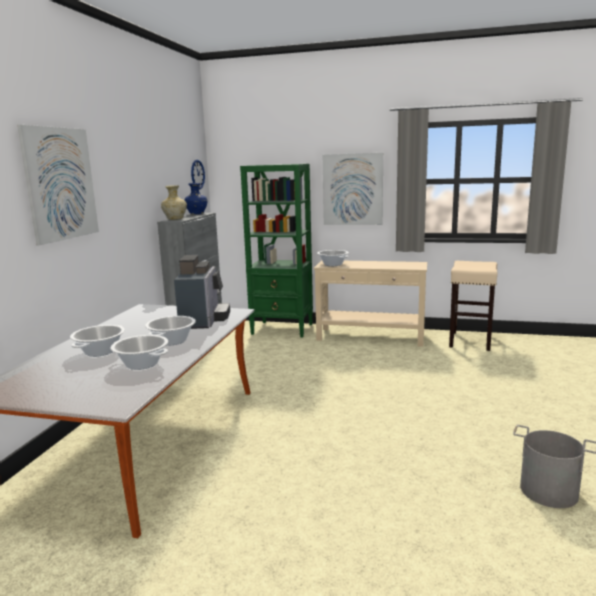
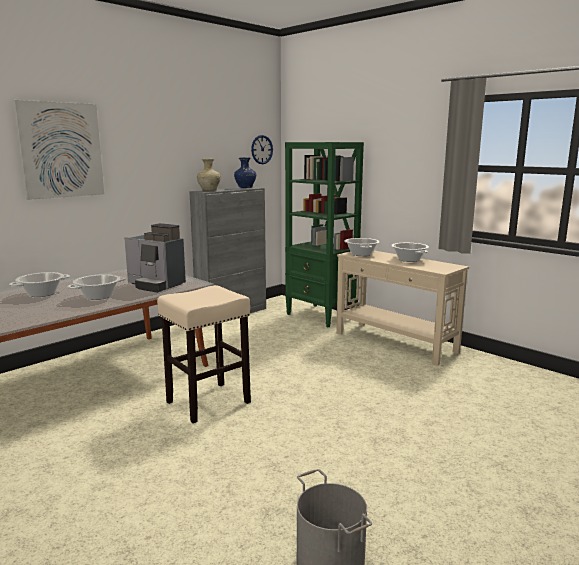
camera: 30 degrees right, 0 degrees up
cooking pot [110,335,168,370] -> cooking pot moved to [391,243,429,262]
coffee machine [174,255,230,329] -> coffee machine turned 90 degrees clockwise [124,223,186,293]
picture [323,153,383,225] -> none
beige stool [449,261,497,351] -> beige stool moved to [157,285,251,423]

